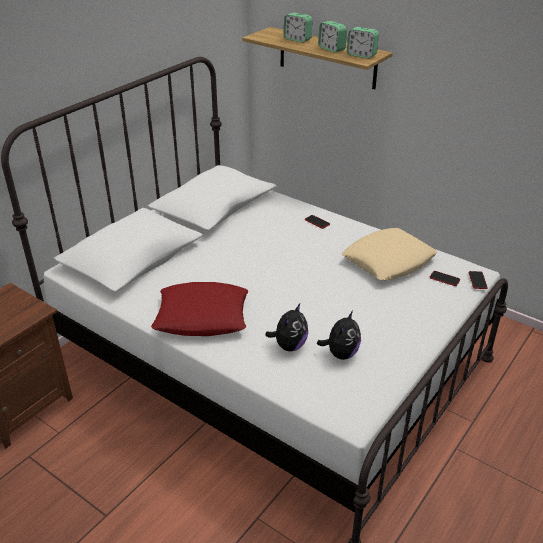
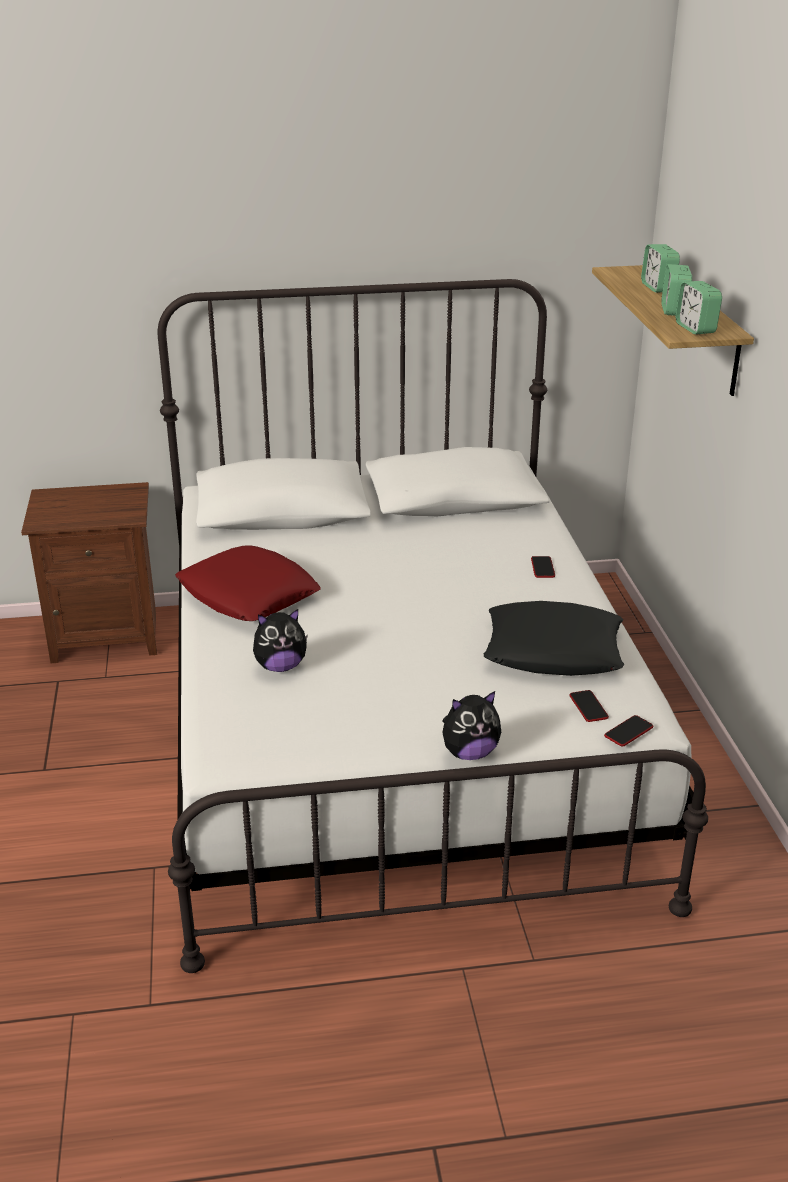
camera: 45 degrees right, 5 degrees down
plush toy [317,311,361,360] -> plush toy moved to [442,691,501,760]
beige pillow [342,228,437,280] -> black pillow [484,601,624,676]

